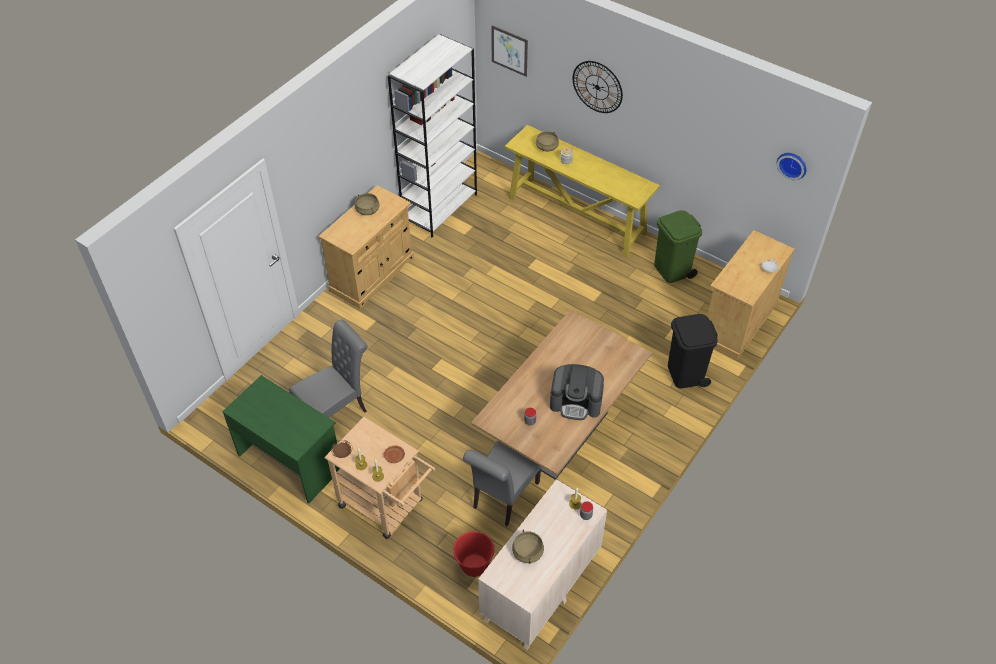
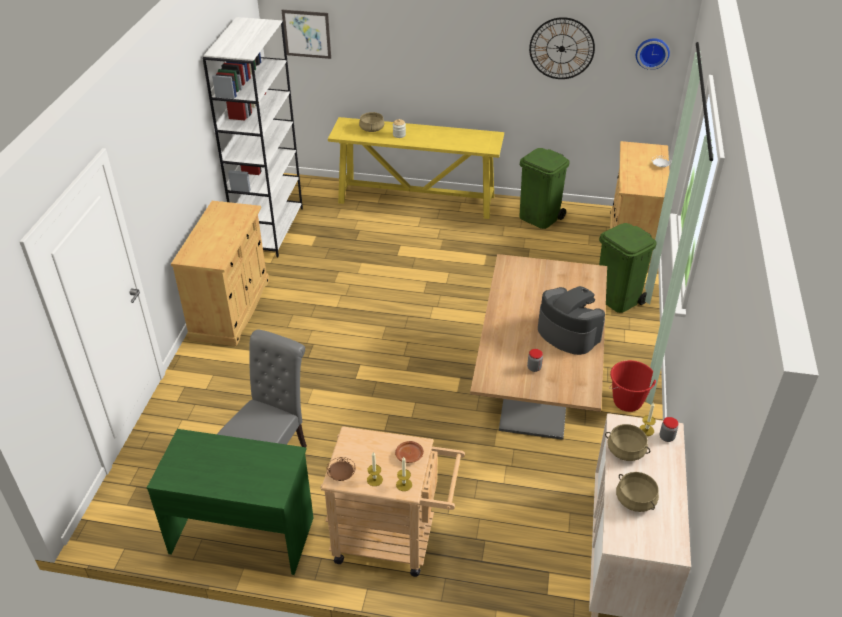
camera: 25 degrees left, 10 degrees down
beige cooking pot [355,193,380,215] -> beige cooking pot moved to [605,424,650,461]
red bucket [452,531,495,577] -> red bucket moved to [609,360,656,412]
grey chair [463,440,542,526] -> none
coffee machine [550,364,604,420] -> coffee machine turned 120 degrees counterclockwise [538,286,605,355]
wall clock [573,61,623,113] -> wall clock moved to [529,17,595,79]
black trash can [668,314,718,388] -> green trash can [599,223,657,313]

